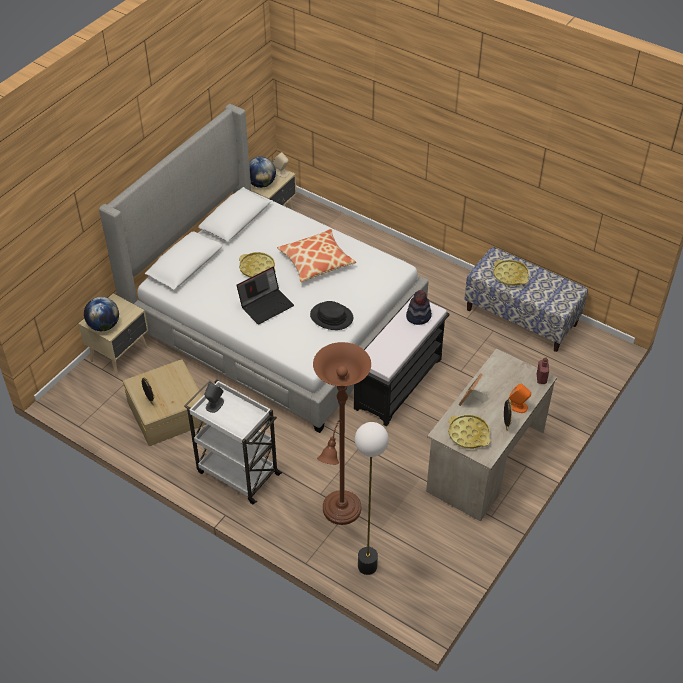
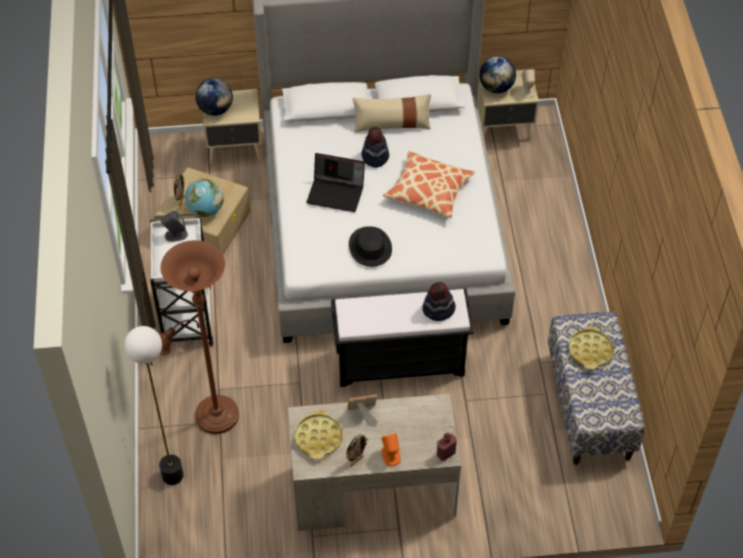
camera: 50 degrees right, 5 degrees up
yellow tray [239,252,276,278] -> hat [362,127,389,168]
none -> globe [185,179,224,217]
none -> beige pillow [353,94,431,133]

